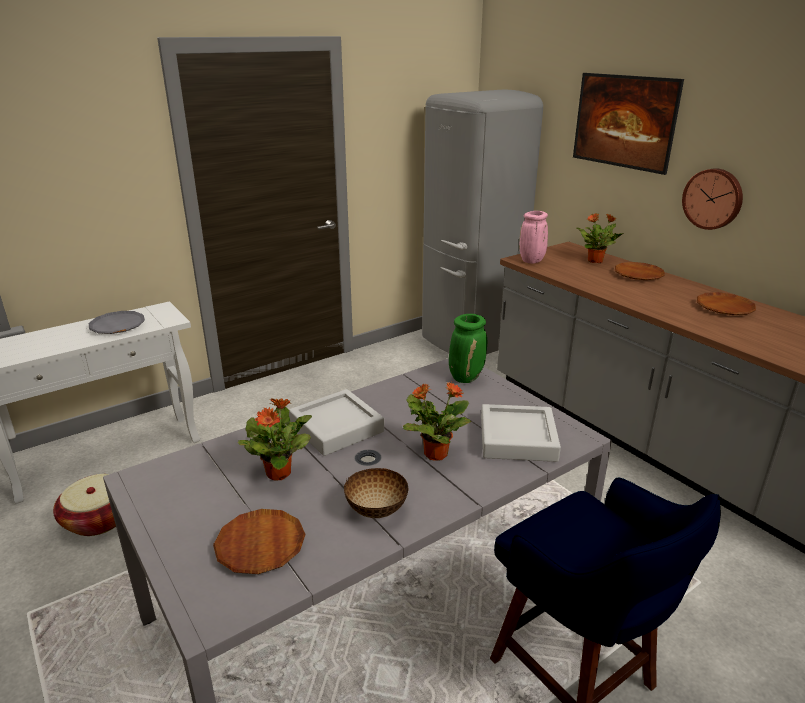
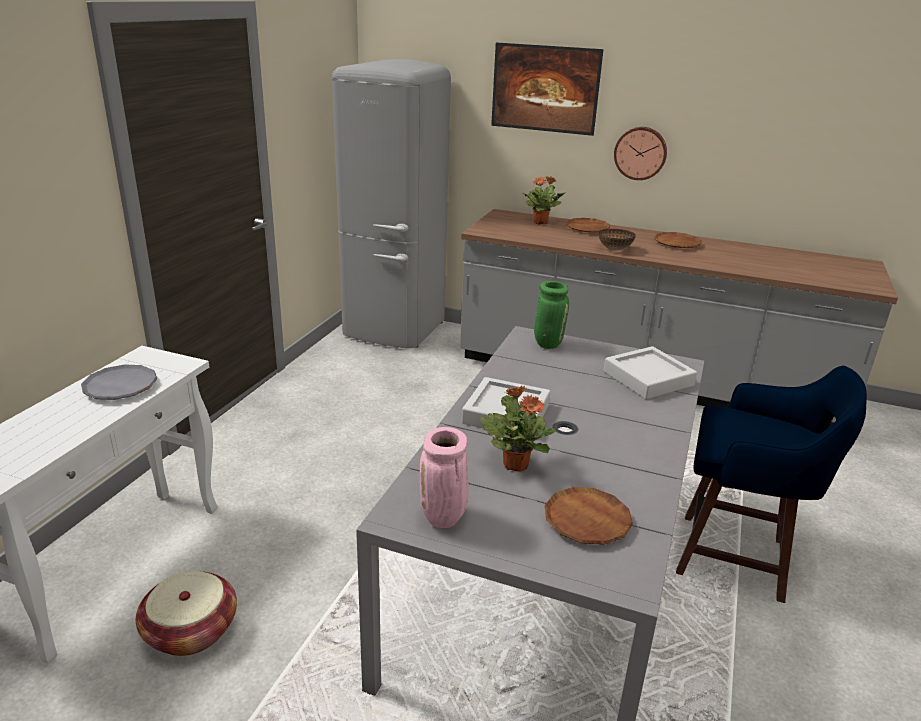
camera: 35 degrees left, 0 degrees up
bowl [344,468,409,518] -> bowl moved to [598,229,636,251]
potted plant [403,382,471,461] -> none
pink vase [519,211,548,264] -> pink vase moved to [420,427,469,528]

